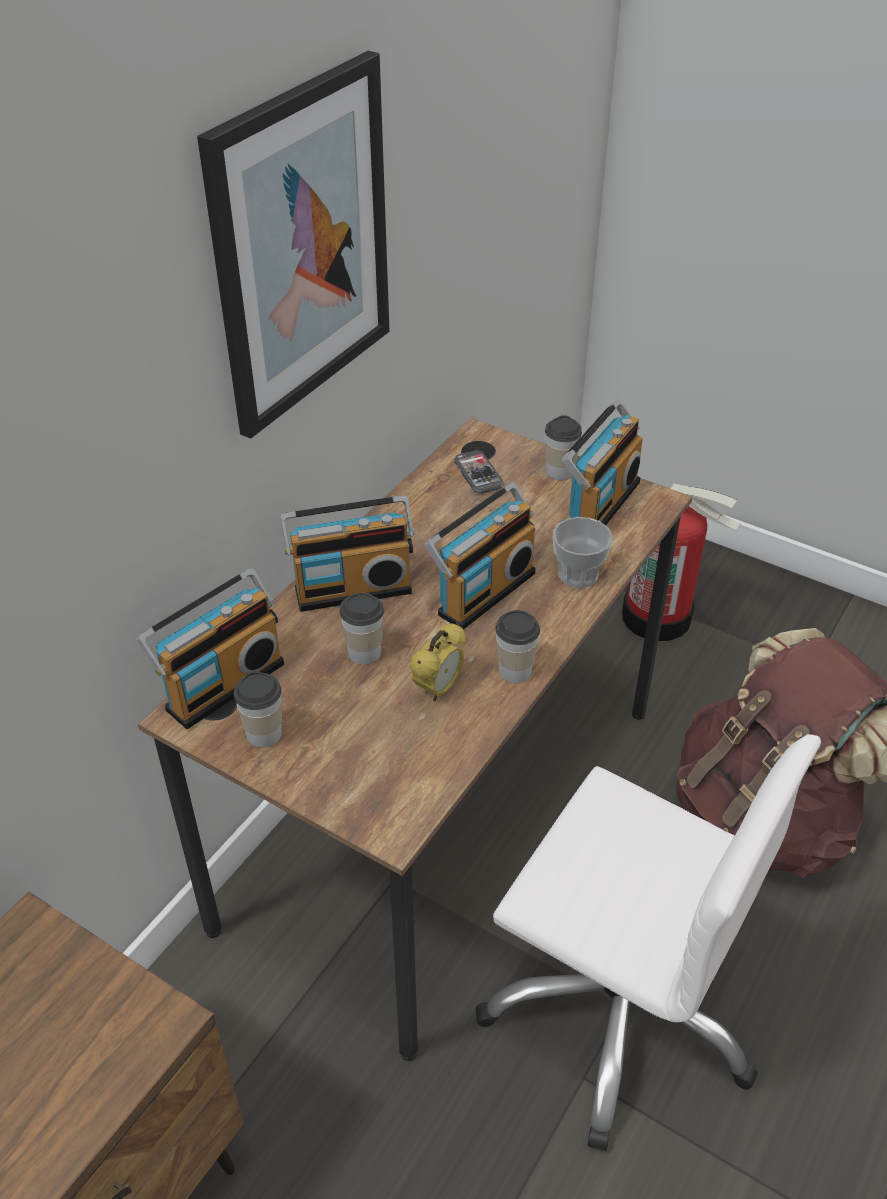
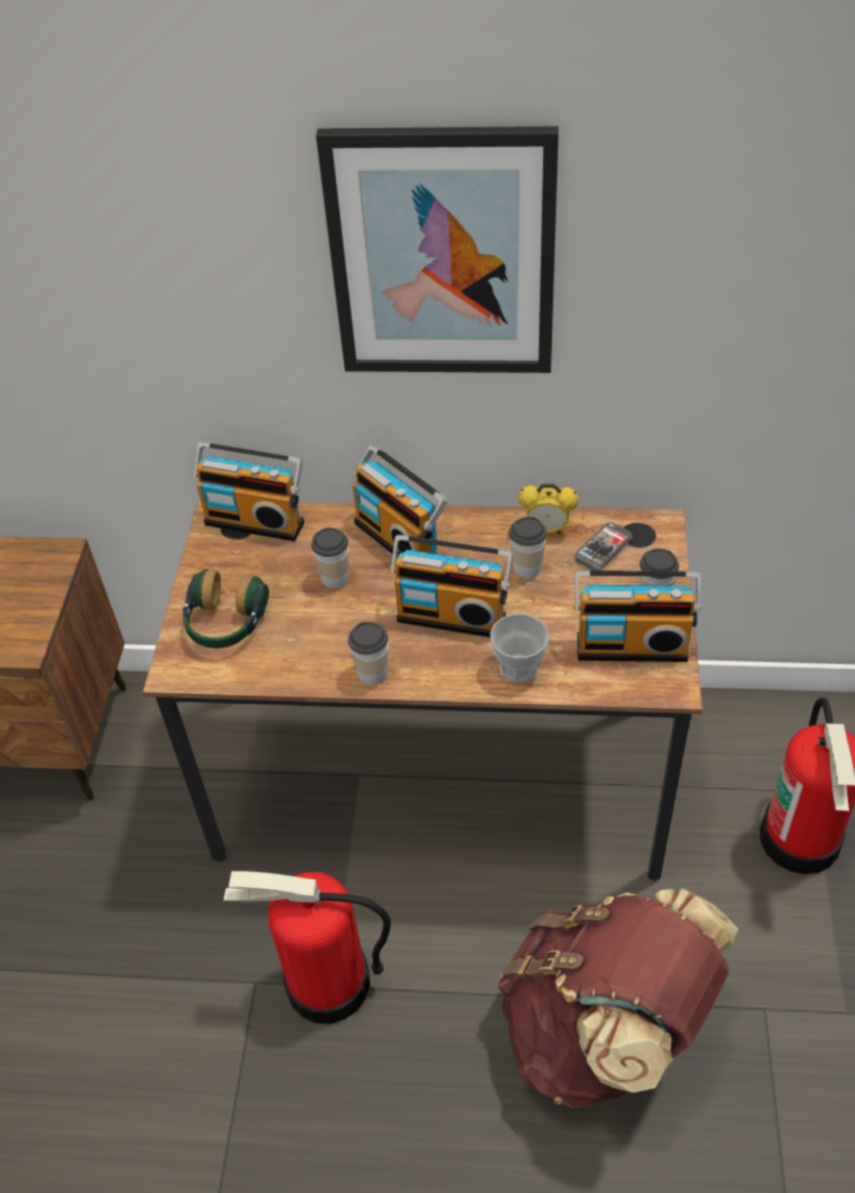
camera: 65 degrees right, 5 degrees up
cup [234,671,282,748] -> cup moved to [509,517,547,578]
alarm clock [410,623,467,701] -> alarm clock moved to [518,484,579,534]
white office chair [475,734,821,1151] -> fire extinguisher [223,871,391,1024]
none -> headphones [183,569,269,648]

